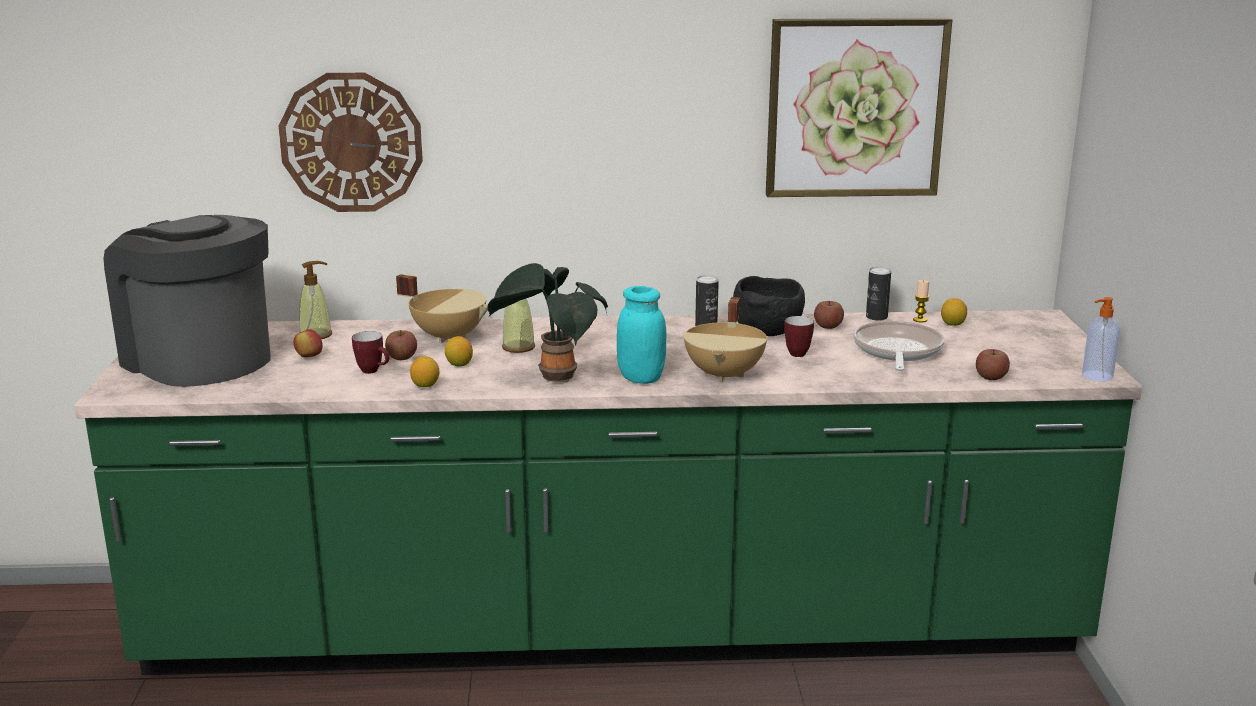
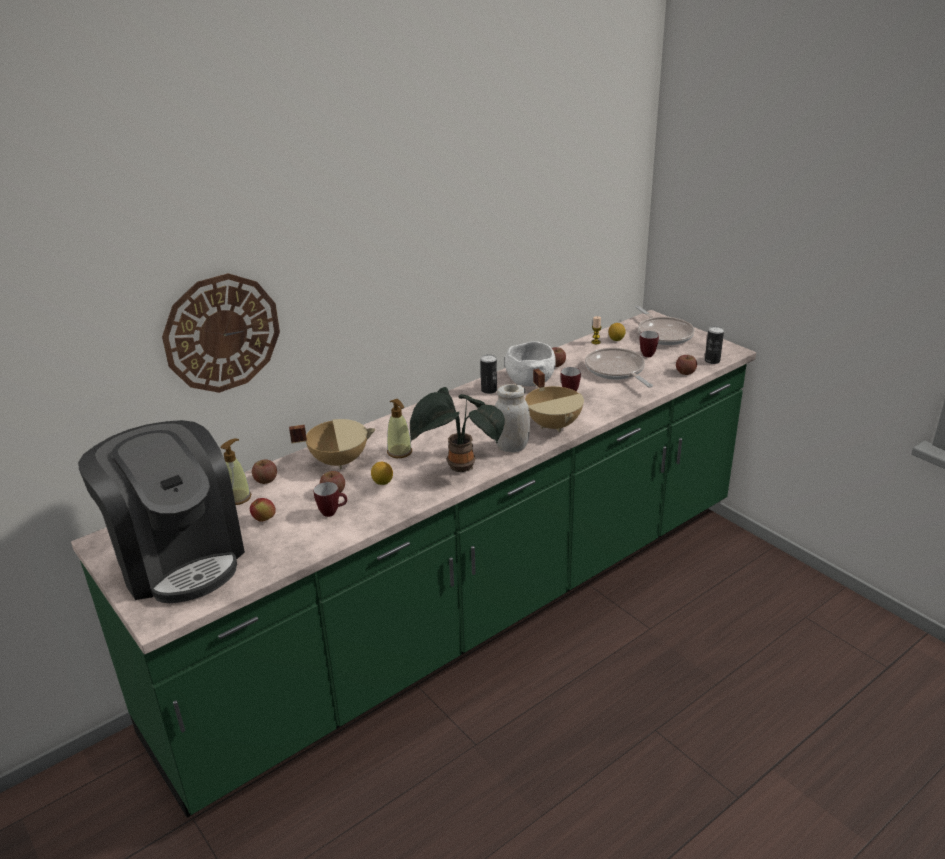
camera: 35 degrees left, 10 degrees up
coffee machine [103,215,270,387] -> coffee machine turned 135 degrees counterclockwise [78,420,245,603]
lemon [410,356,439,387] -> none
turquoise jar [617,286,666,384] -> white jar [495,384,530,452]
black bowl [733,276,805,336] -> white bowl [505,341,556,386]
picture [766,18,952,197] -> none
can [866,267,891,321] -> can moved to [705,326,724,364]
soap dispenser [1082,297,1120,381] -> none
none -> apple [252,460,277,484]
none -> frying pan [635,306,695,345]
none -> mug [640,331,659,357]

